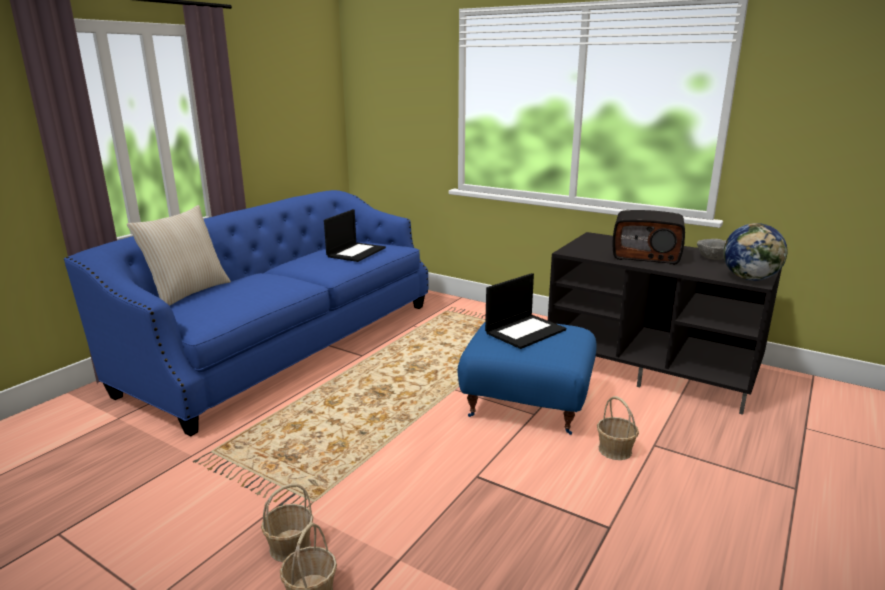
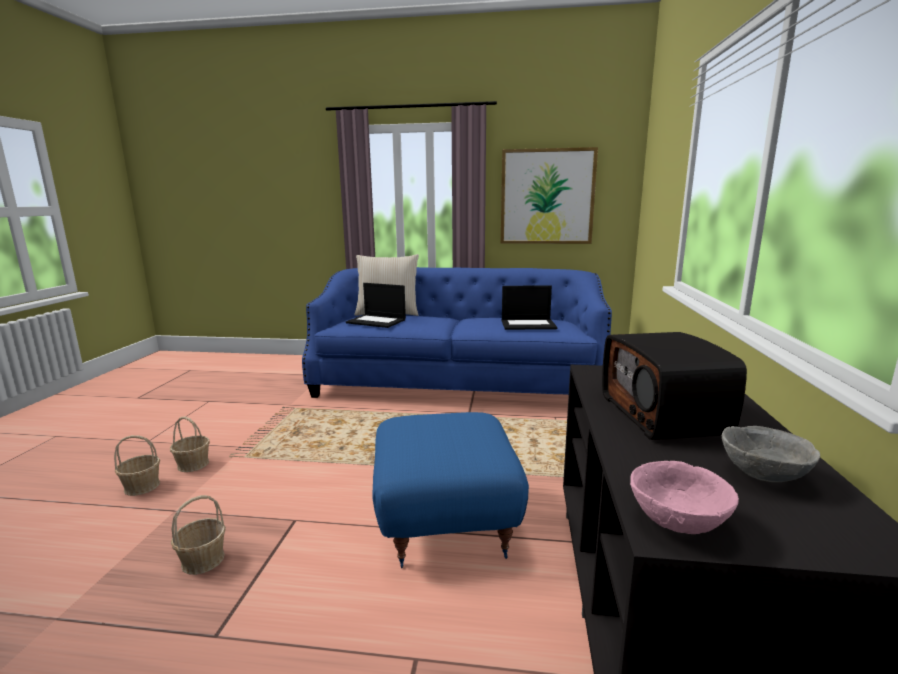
camera: 65 degrees right, 5 degrees down
laptop [485,273,566,349] -> laptop moved to [346,283,406,328]
basket [597,396,639,460] -> basket moved to [171,495,226,575]
globe [723,223,787,281] -> pink bowl [630,461,739,534]
none -> picture [501,147,598,244]

